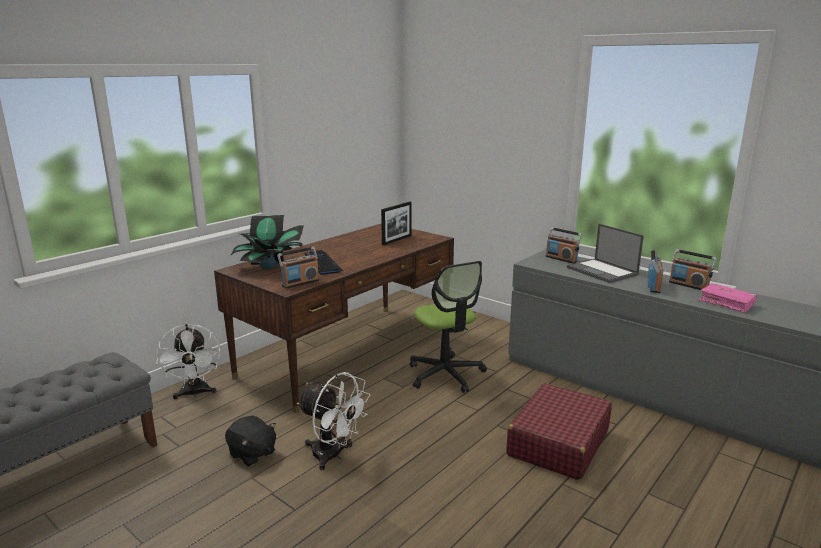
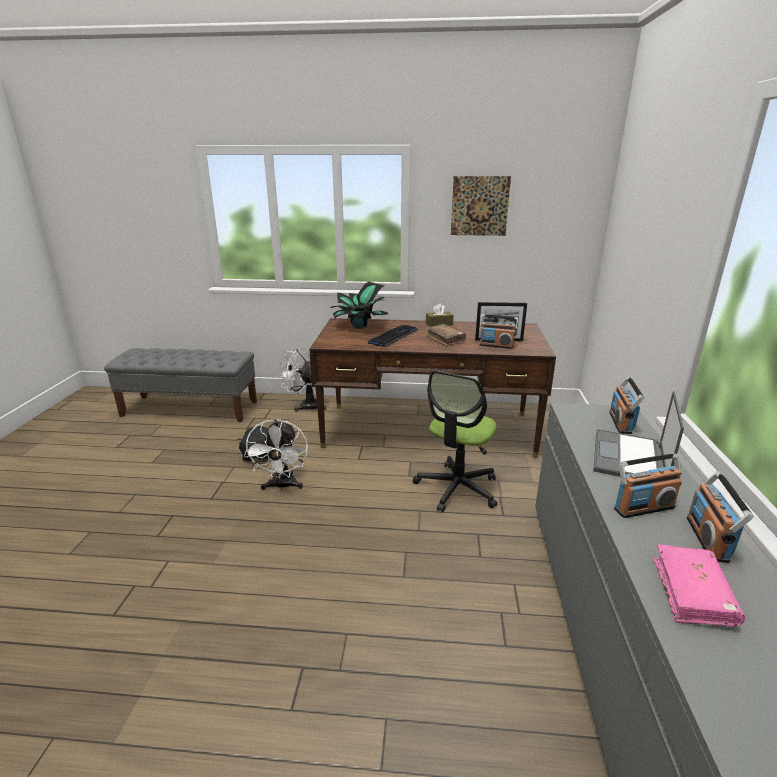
camera: 55 degrees right, 5 degrees up
white fan [156,324,221,399] -> white fan turned 75 degrees clockwise [278,347,326,412]
radio [277,247,319,289] -> radio moved to [479,314,518,349]
red suitcase [507,383,612,480] -> none
none -> brown tissue box [426,304,453,327]
none -> brown book [426,324,466,347]
none -> picture [451,176,511,236]

